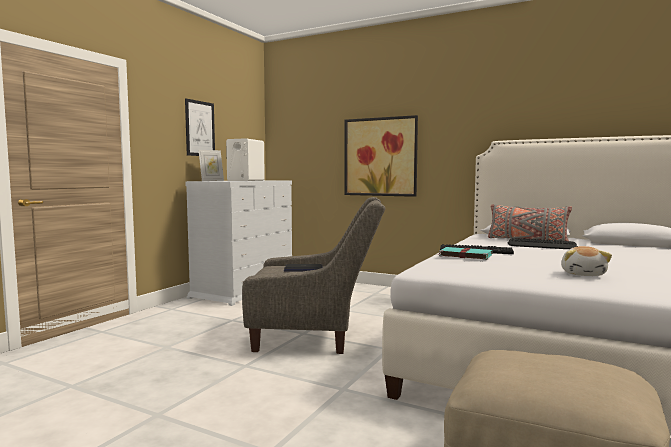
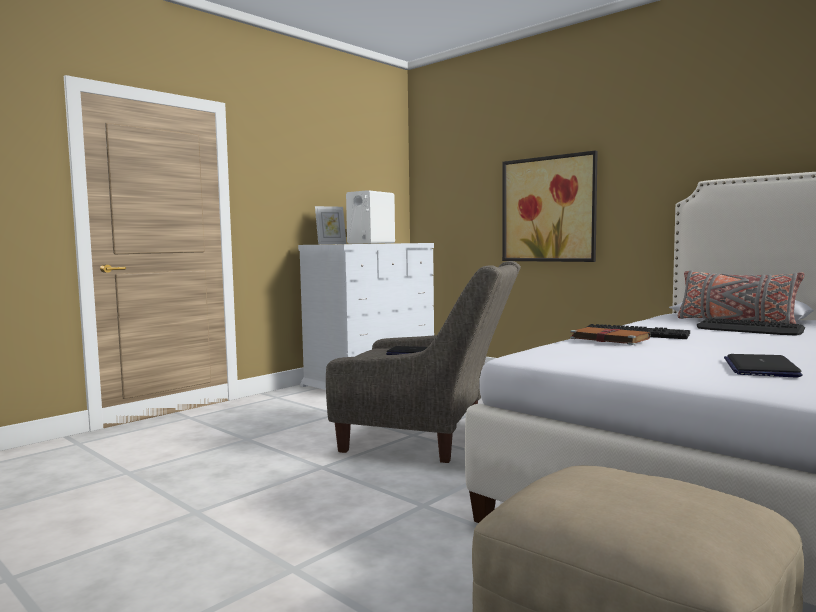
camera: 15 degrees right, 0 degrees up
picture [185,98,215,156] -> none
turquoise book [437,247,492,260] -> brown book [570,327,650,345]
plush toy [561,246,612,276] -> laptop [724,354,803,378]

